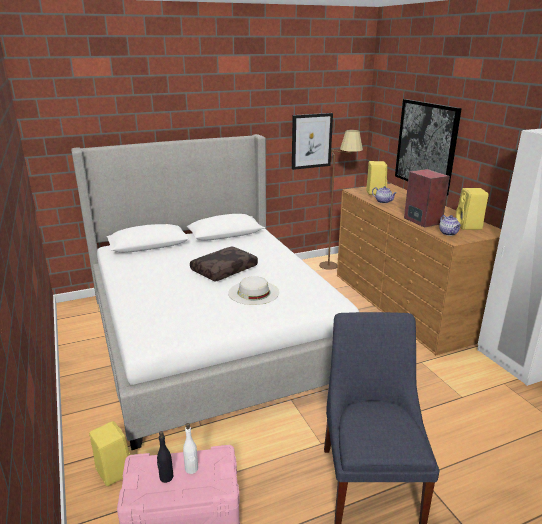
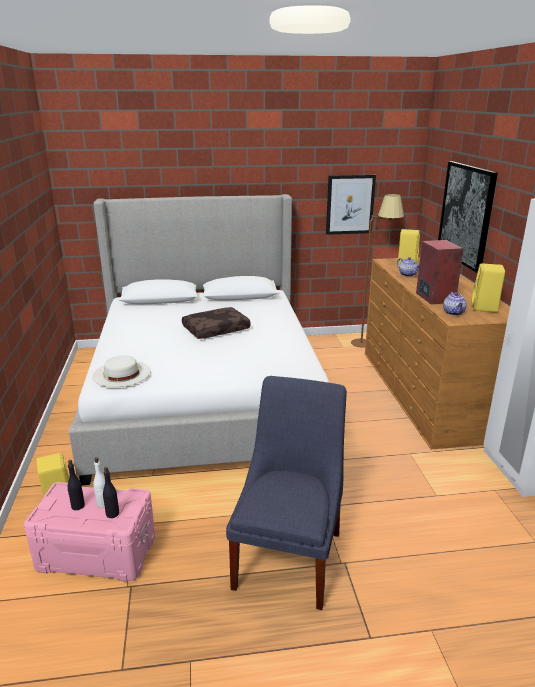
camera: 15 degrees right, 0 degrees up
white hat [228,276,279,305] -> white hat moved to [92,356,151,387]
none -> black bottle [103,467,119,518]

